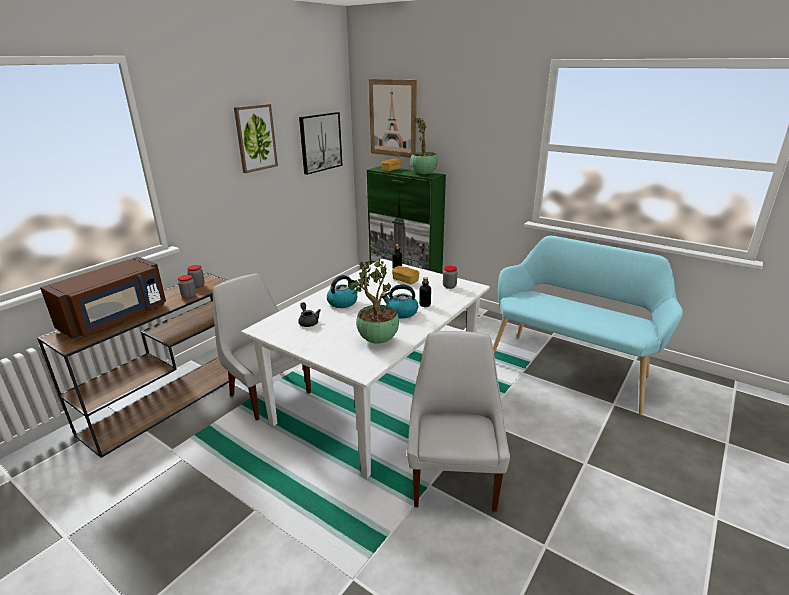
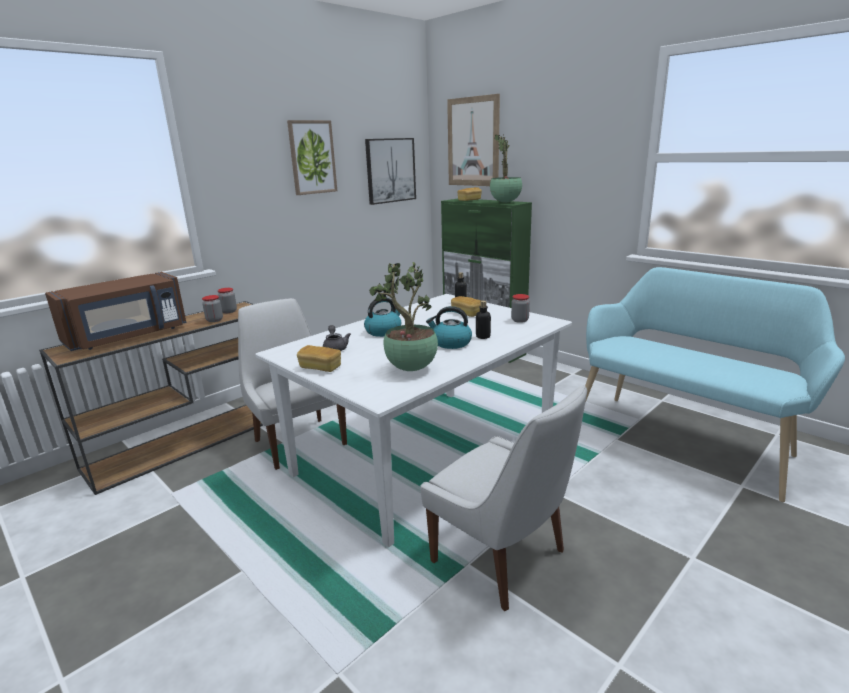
camera: 10 degrees right, 5 degrees down
white chair [407,331,510,512] -> white chair turned 120 degrees clockwise [420,385,587,611]
none -> bread [297,345,341,372]

